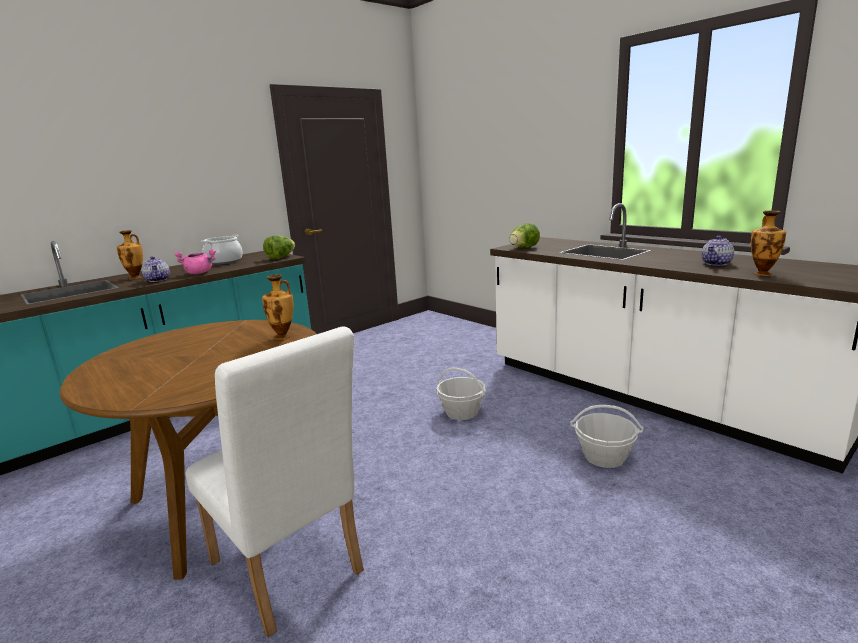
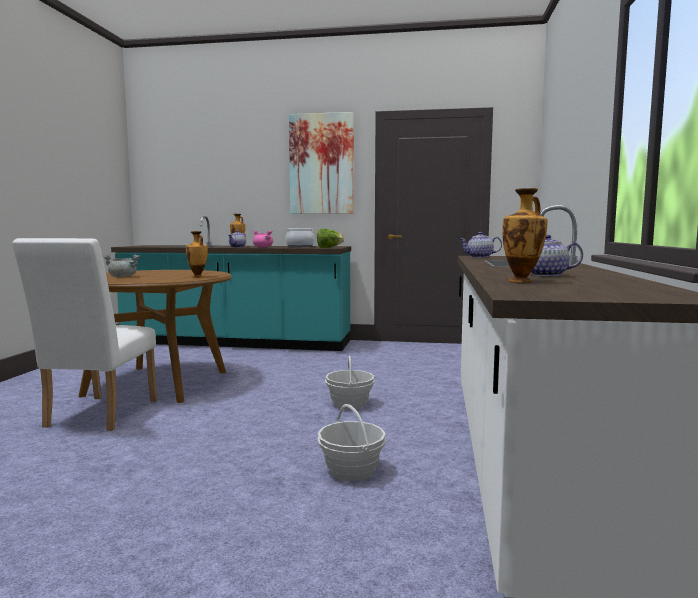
camera: 50 degrees right, 10 degrees down
lettuce [509,223,540,248] -> teapot [460,232,502,258]
none -> grey cooking pot [103,254,140,277]
none -> picture [289,112,354,214]

